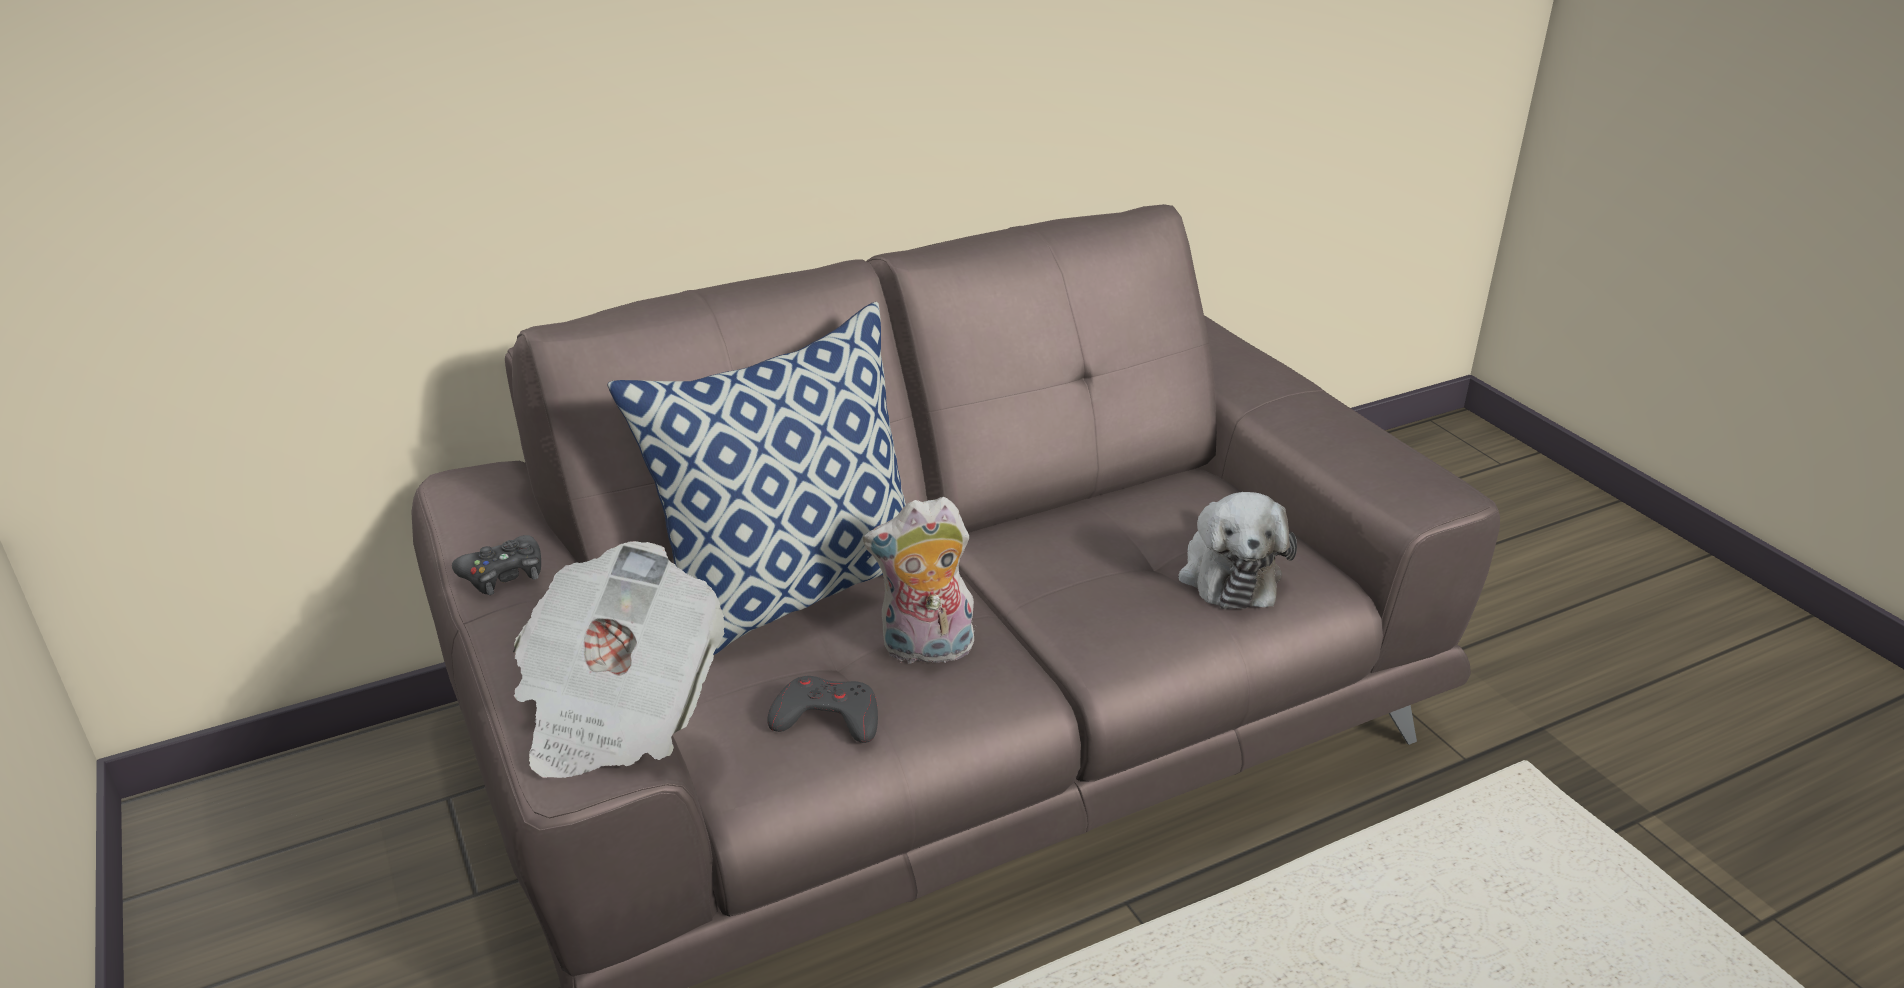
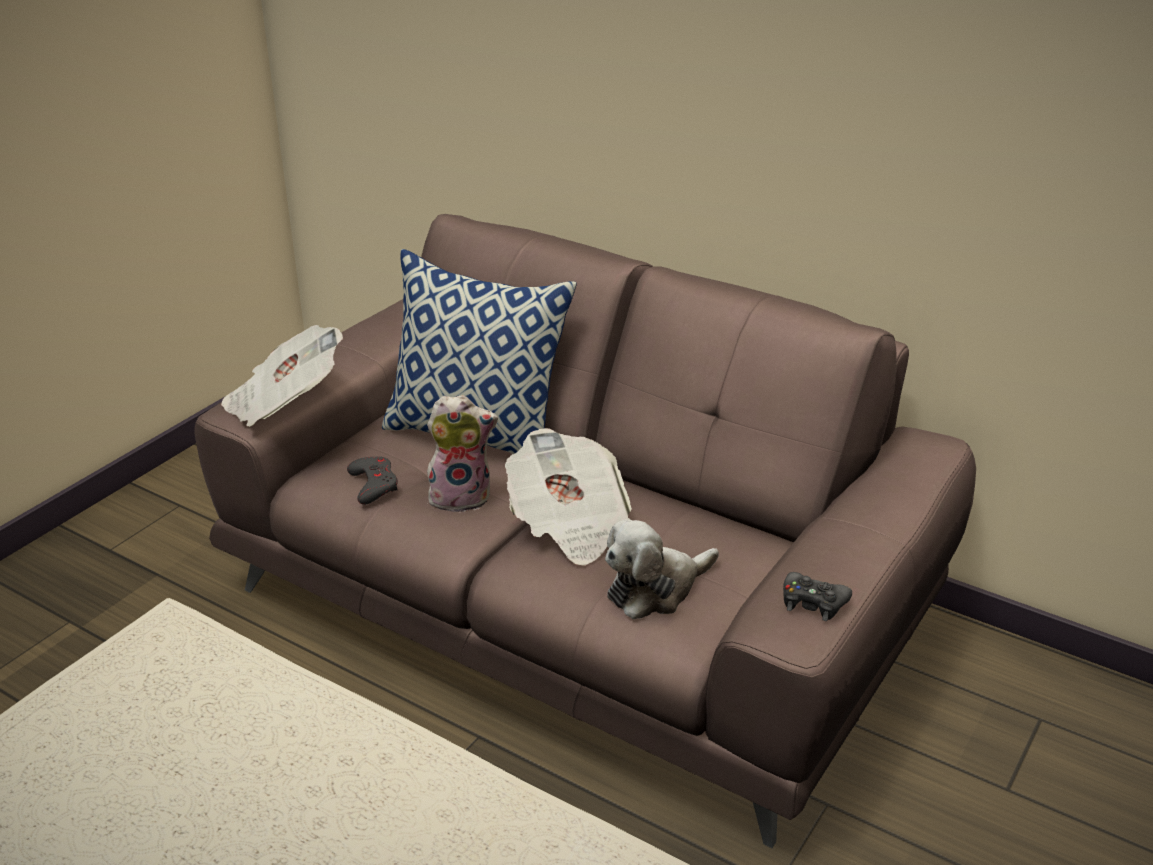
camera: 60 degrees right, 0 degrees up
black game controller [452,535,541,595] -> black game controller moved to [783,572,852,621]
plush toy [863,497,975,664] -> plush toy turned 120 degrees clockwise [427,395,498,513]
none -> newspaper [505,428,632,566]

